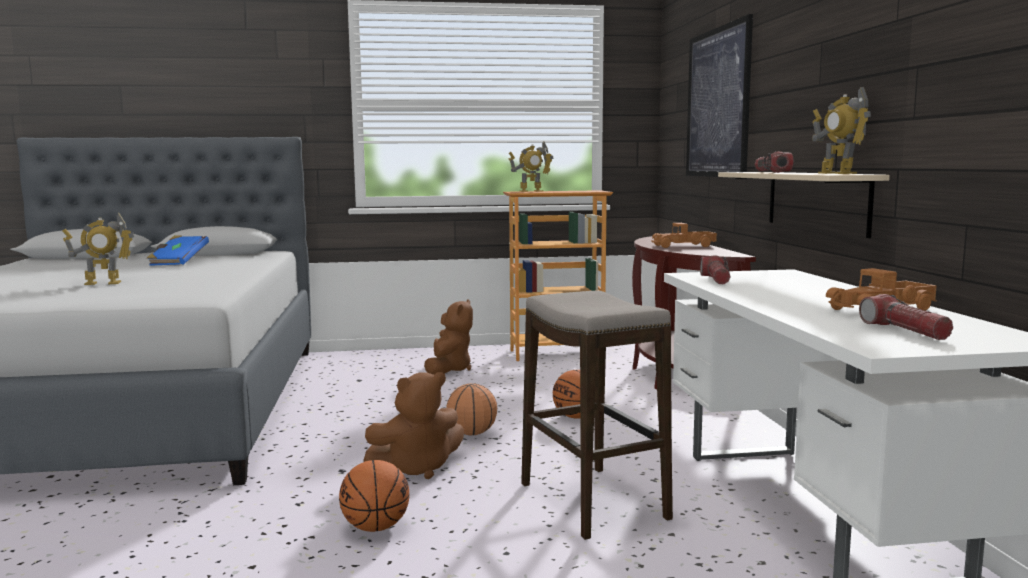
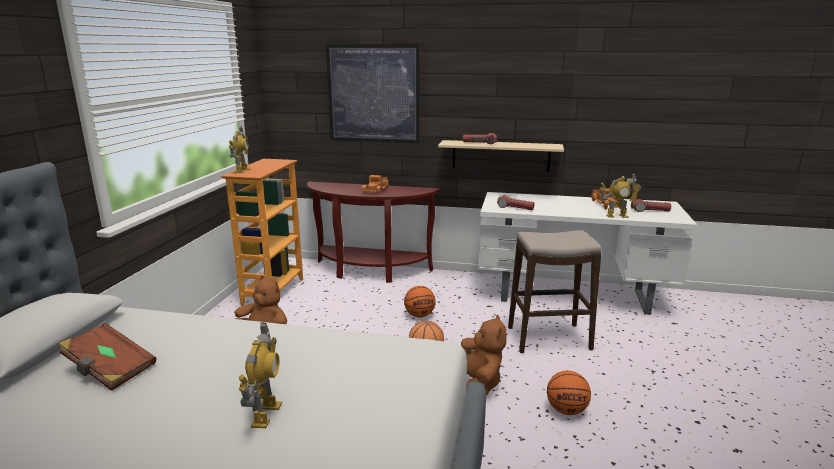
camera: 70 degrees left, 10 degrees up
blue book [147,235,209,266] -> brown book [58,323,156,391]
toy robot [812,87,871,174] -> toy robot moved to [600,173,641,218]

